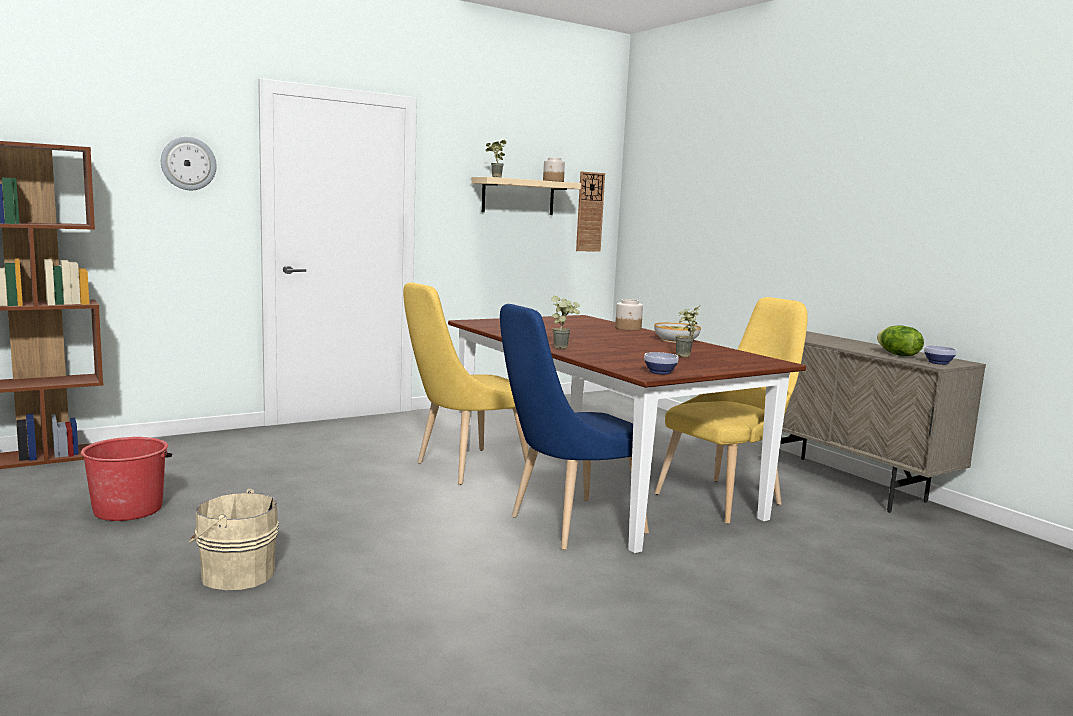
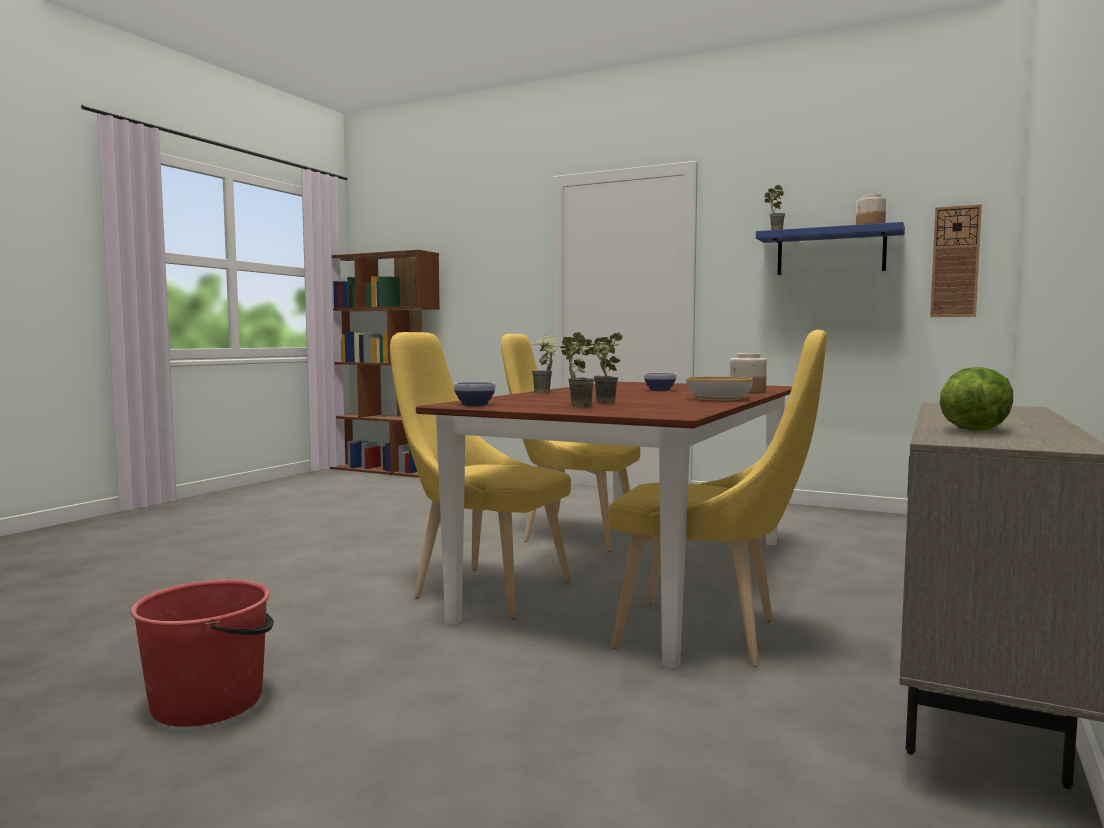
camera: 60 degrees right, 5 degrees down
red bucket [81,437,172,521] -> red bucket moved to [131,579,274,727]
wall clock [161,137,217,190] -> none
beige bucket [189,488,279,590] -> none
beige shelf [471,177,581,215] -> blue shelf [756,222,905,275]
blue chair [500,304,649,550] -> yellow chair [390,332,571,619]
bowl [924,345,957,365] -> bowl moved to [644,373,677,391]
none -> potted plant [560,332,595,408]

